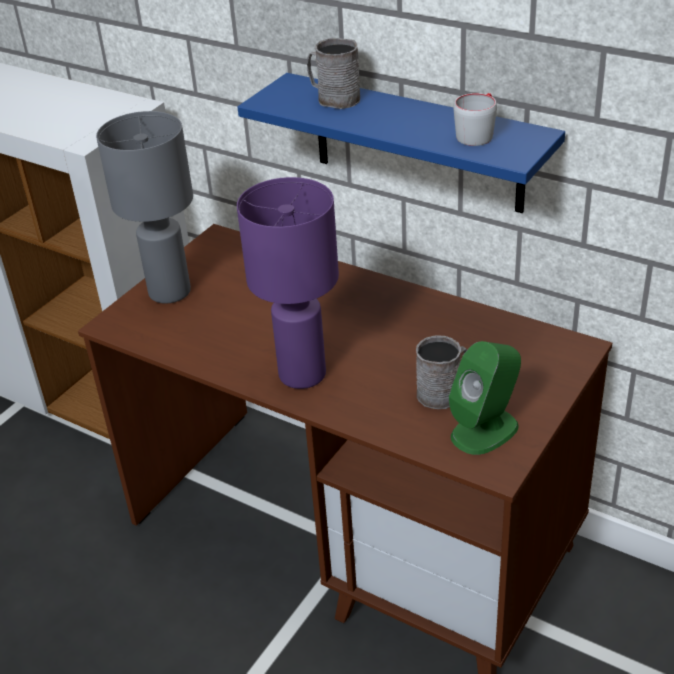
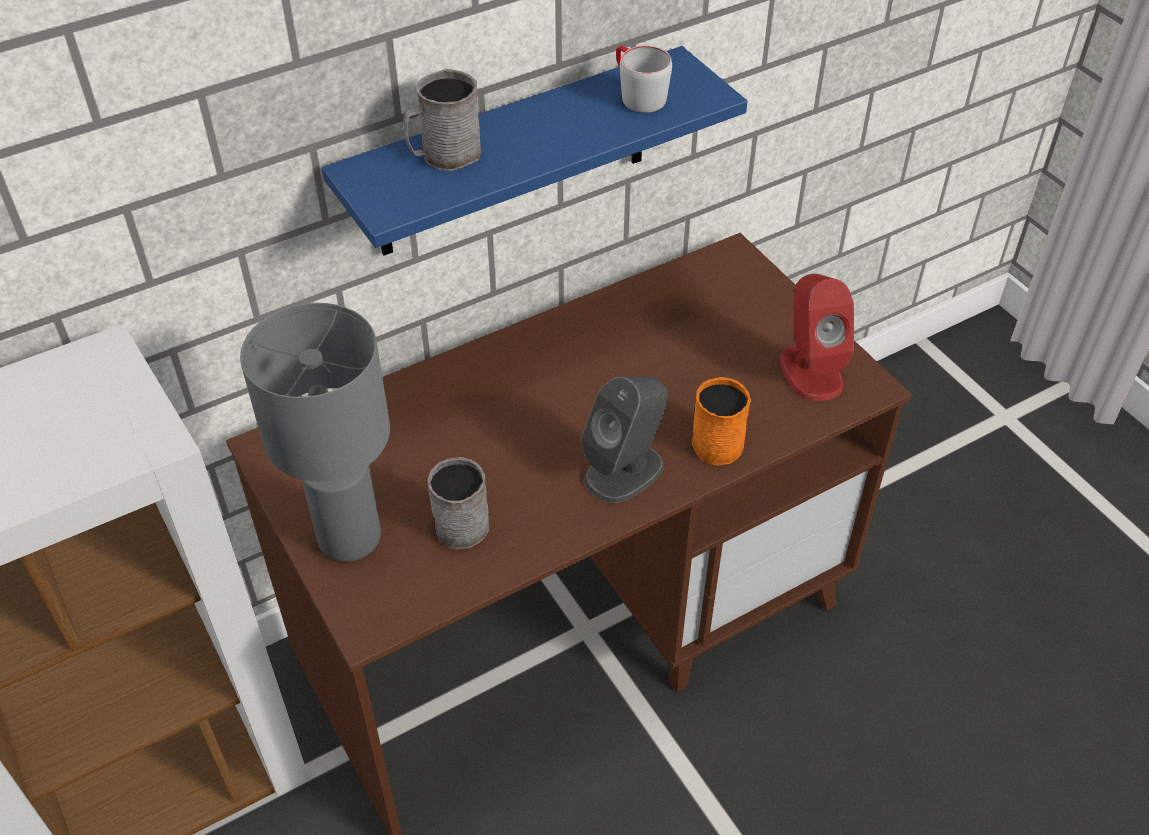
camera: 65 degrees left, 10 degrees up
purple table lamp [237,177,339,389] -> grey speaker [581,376,667,503]
grey mug [416,335,467,409] -> grey mug moved to [427,457,489,549]
green speaker [449,341,521,455] -> red speaker [780,274,854,401]
none -> orange mug [692,377,751,466]

